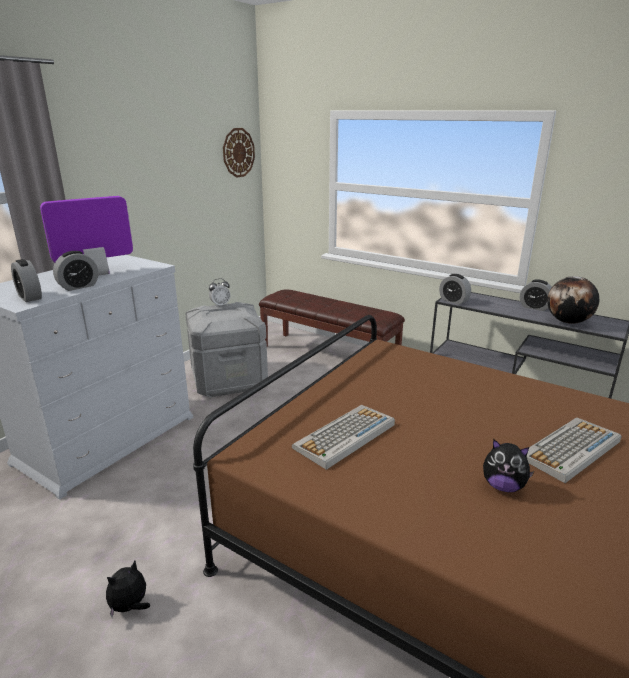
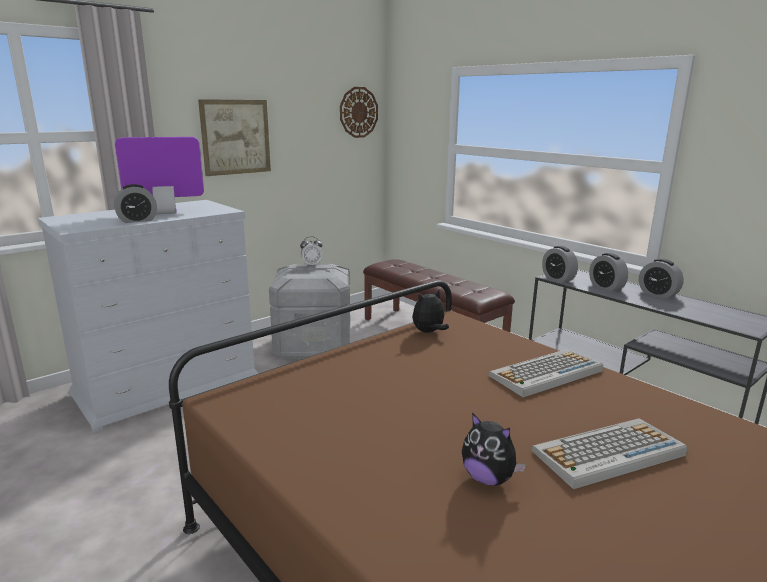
camera: 15 degrees right, 5 degrees down
alarm clock [11,259,42,302] -> alarm clock moved to [589,253,628,291]
plush toy [106,561,150,618] -> plush toy moved to [412,290,449,333]
keyboard [292,405,395,470] -> keyboard moved to [489,349,603,398]
globe [547,276,599,324] -> none
none -> picture [198,99,271,176]

